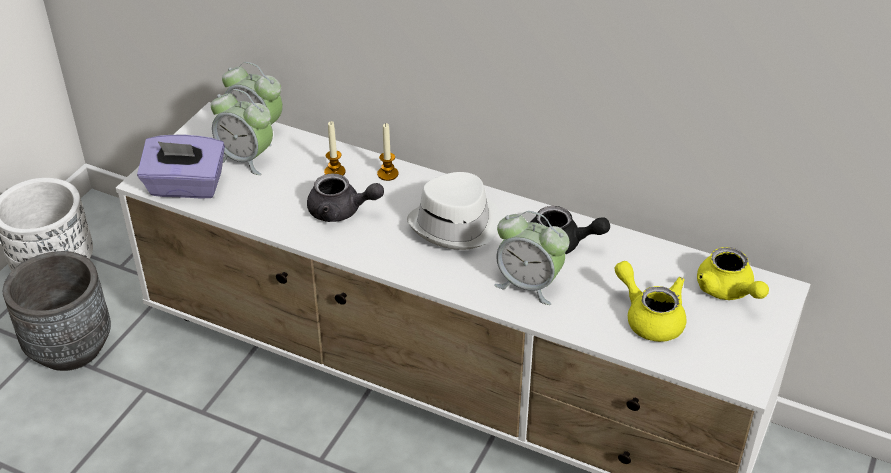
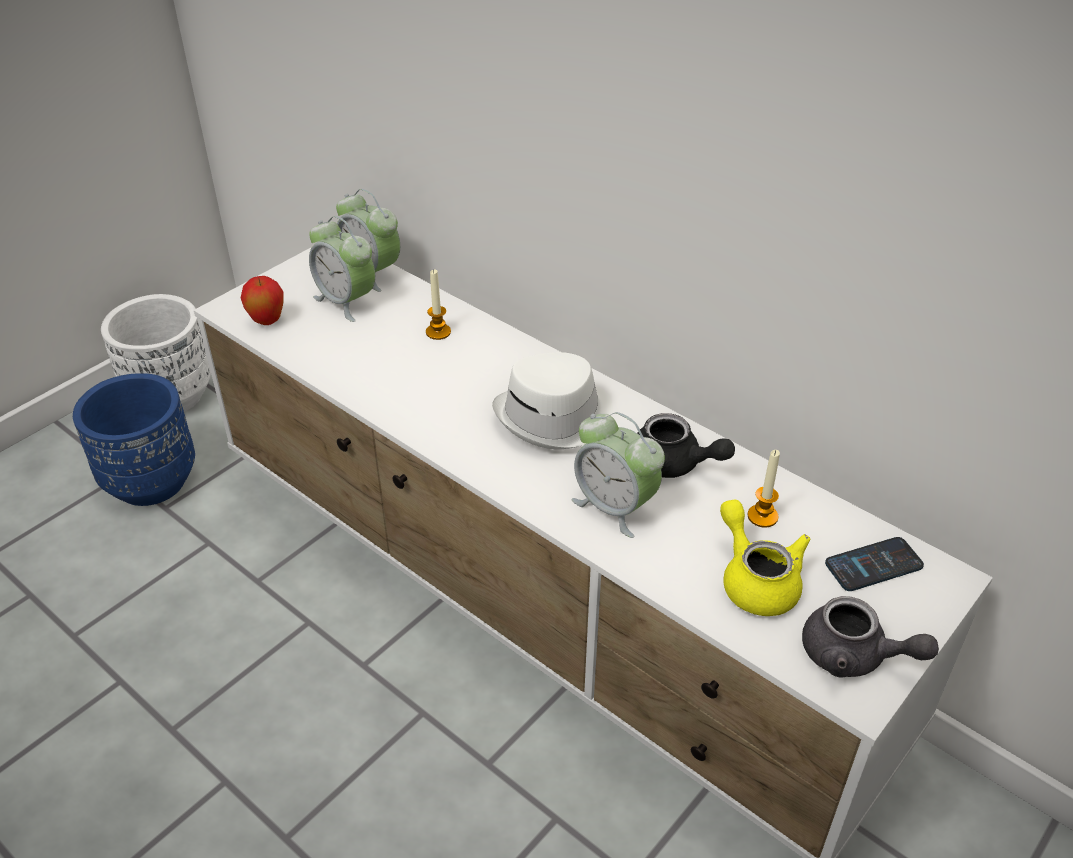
camera: 15 degrees right, 0 degrees up
grey planter [3,251,111,371] -> blue planter [73,373,195,506]
purple tissue box [137,135,225,199] -> apple [241,276,283,325]
grey teapot [307,173,384,222] -> grey teapot moved to [802,596,939,678]
candle [377,123,399,181] -> candle moved to [747,450,780,528]
yellow teapot [697,247,769,300] -> phone [825,537,924,591]

